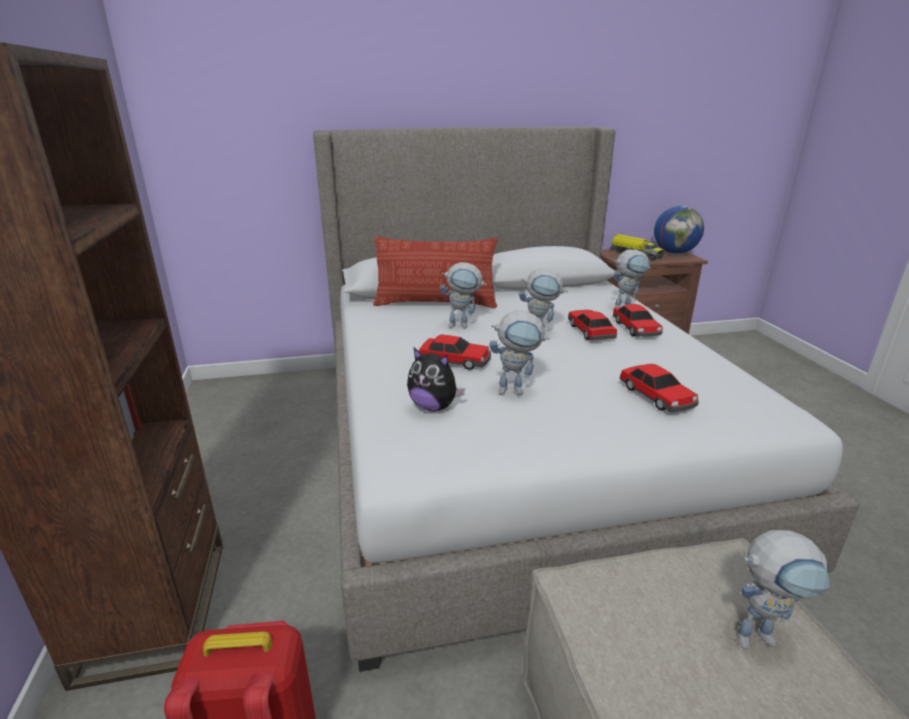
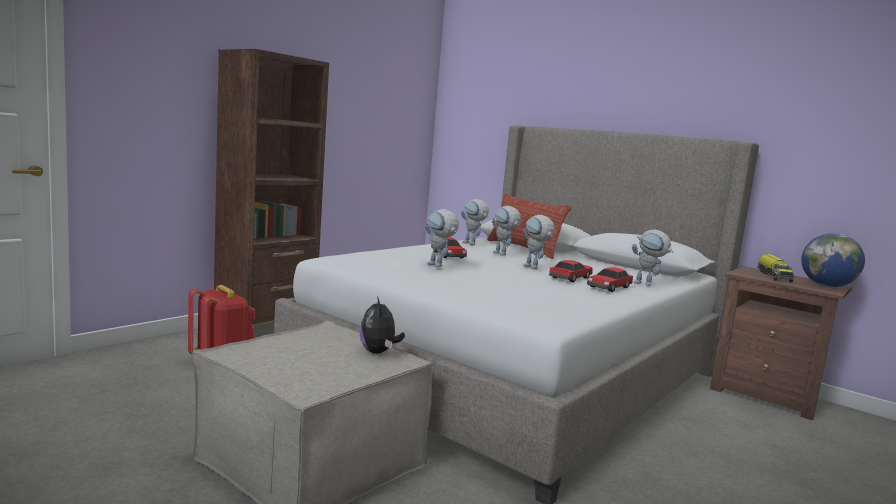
camera: 50 degrees right, 15 degrees down
plush toy [407,347,465,411] -> plush toy moved to [360,296,405,354]
toy car [620,364,699,412] -> none
toy robot [737,530,829,649] -> toy robot moved to [461,199,489,245]

